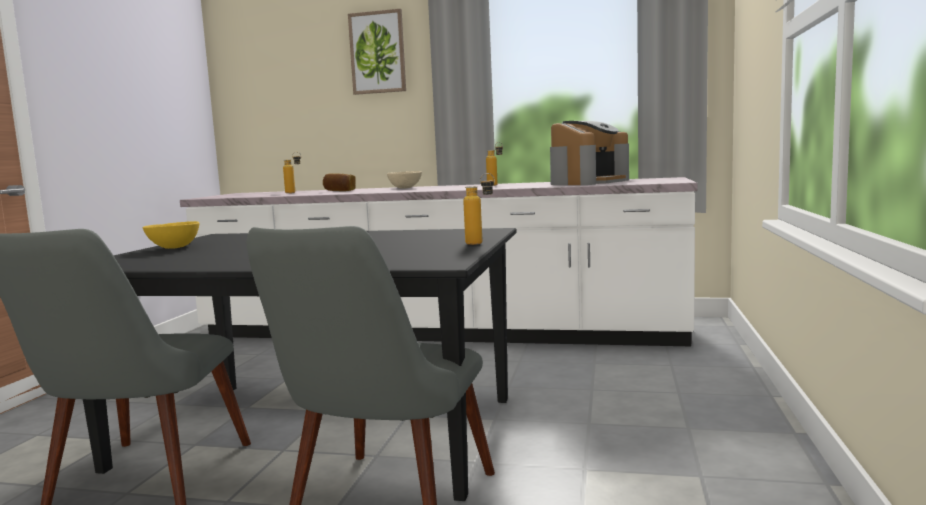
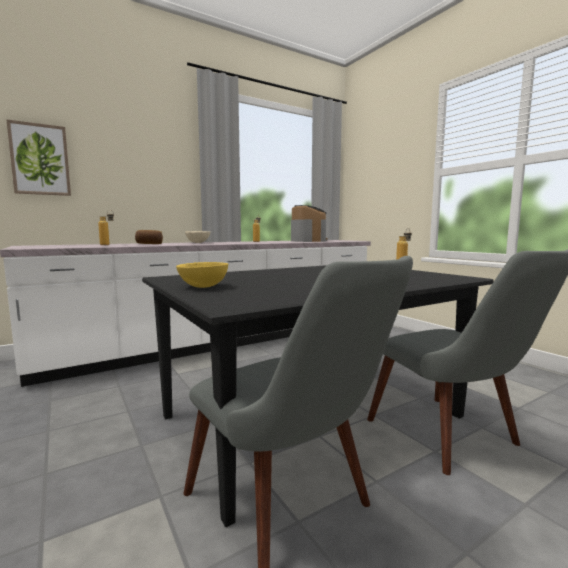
camera: 45 degrees left, 0 degrees up
picture [348,9,406,95] -> picture moved to [6,119,71,196]

